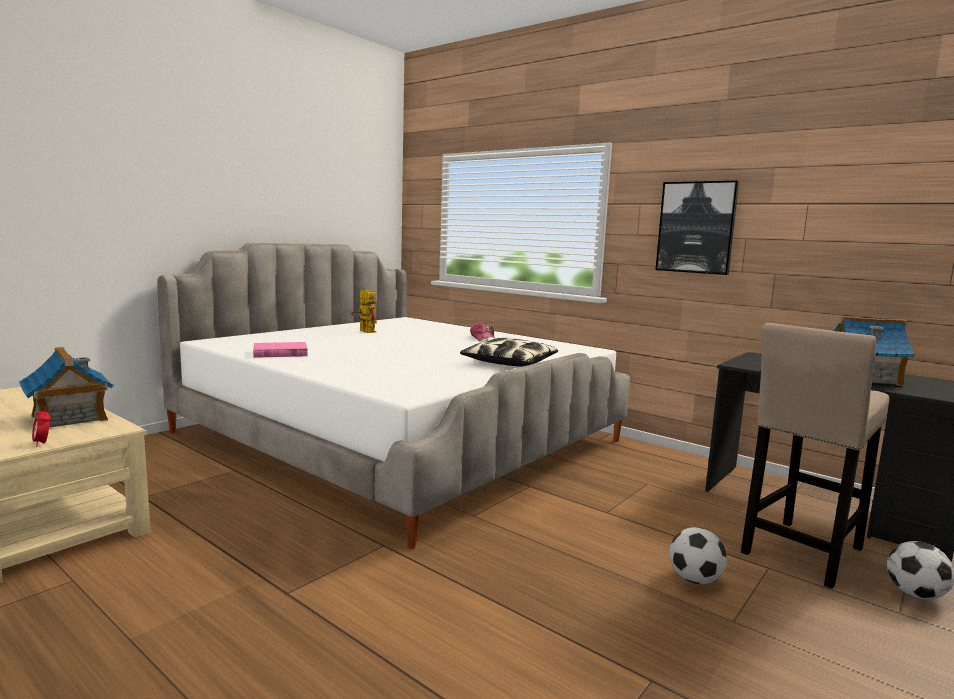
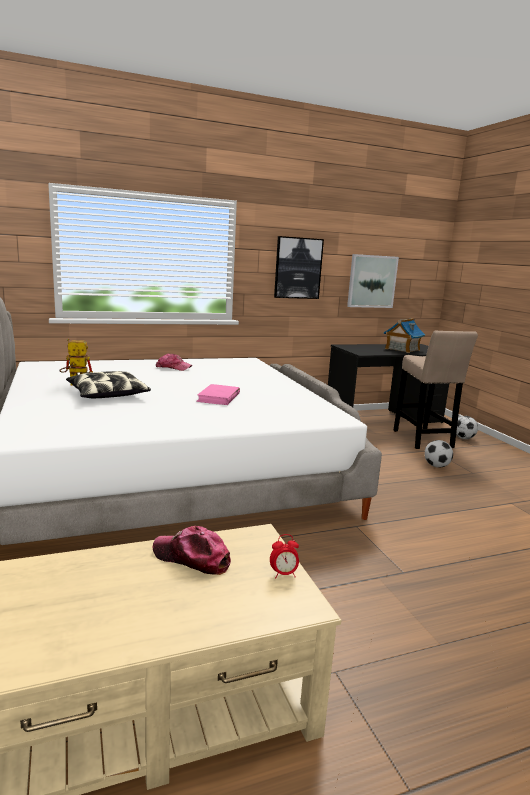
camera: 60 degrees left, 5 degrees up
toy house [19,347,114,428] -> cap [153,526,231,575]
pink book [253,342,308,358] -> pink book moved to [196,384,240,405]
pillow [460,338,558,366] -> pillow moved to [66,371,151,398]
none -> picture [347,254,399,308]

